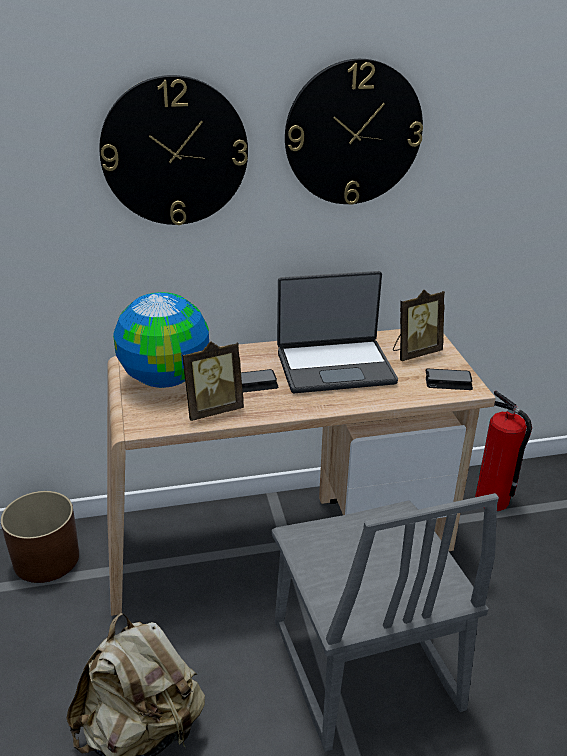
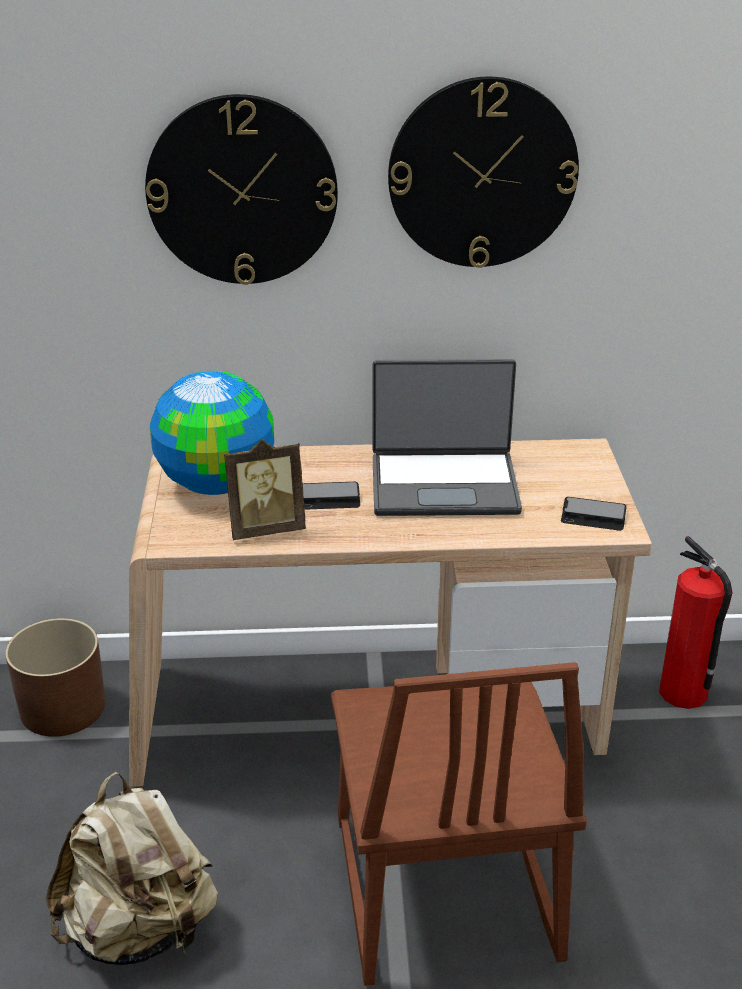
camera: 10 degrees right, 0 degrees up
grey chair [272,493,499,752] -> brown chair [331,662,587,986]
picture frame [393,290,445,361] -> none

